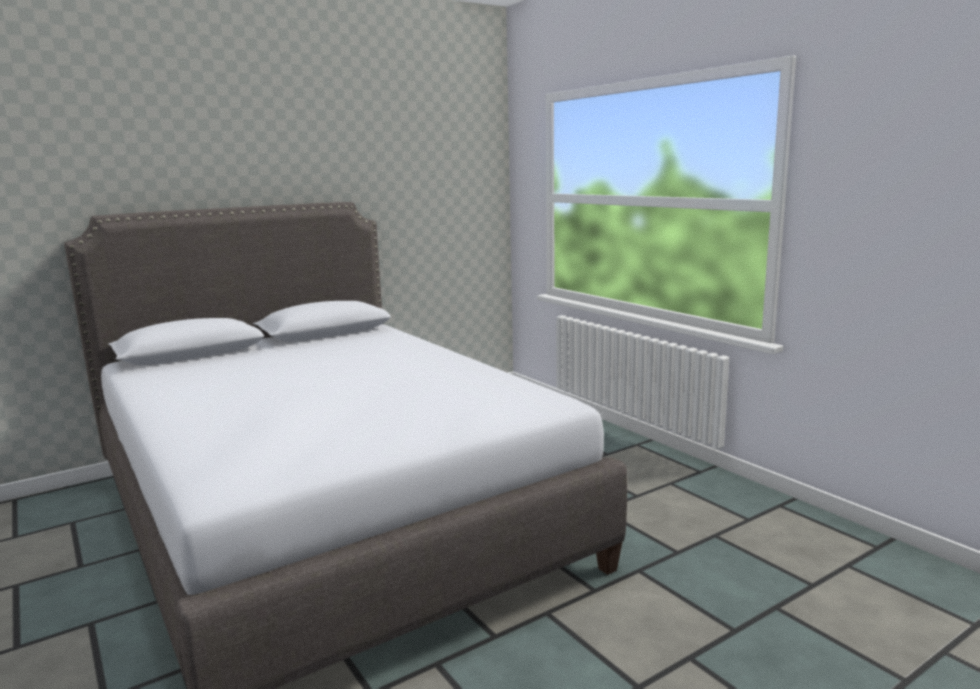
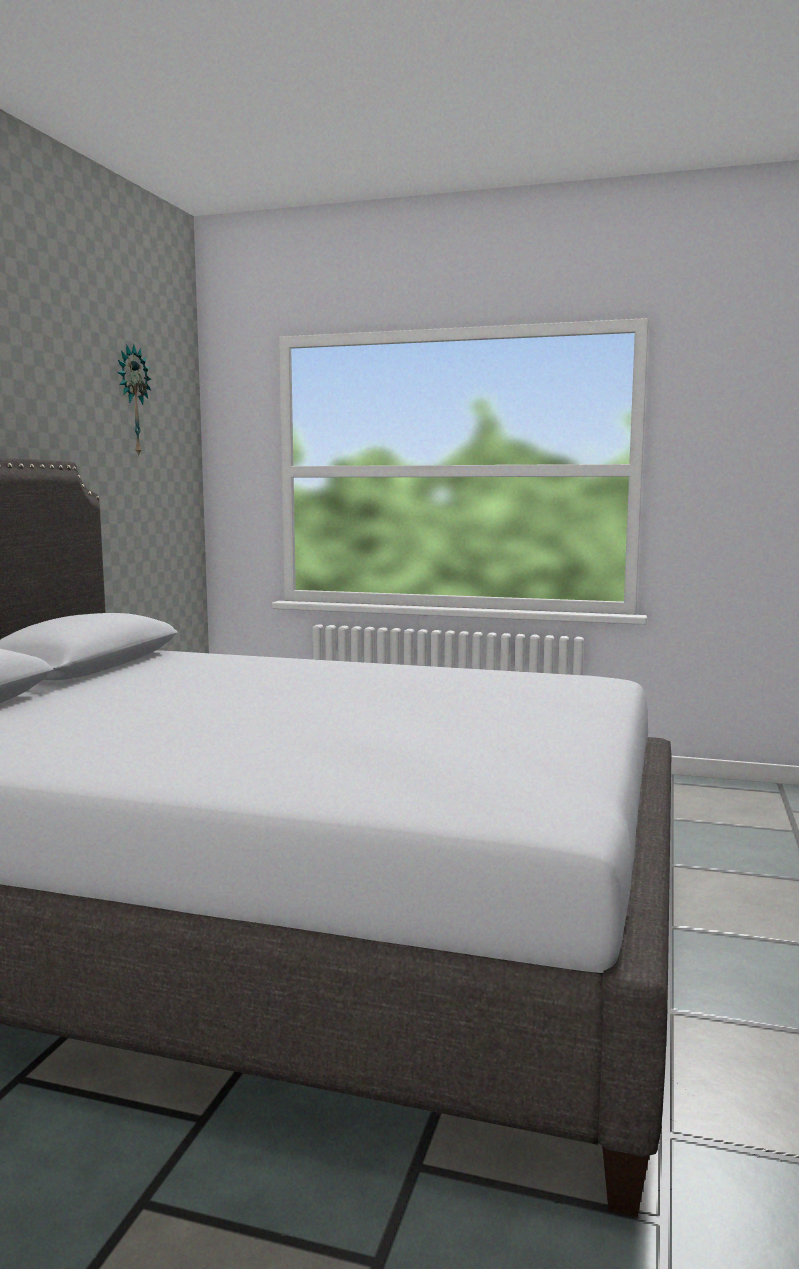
camera: 40 degrees left, 5 degrees down
none -> wall clock [117,344,151,457]

